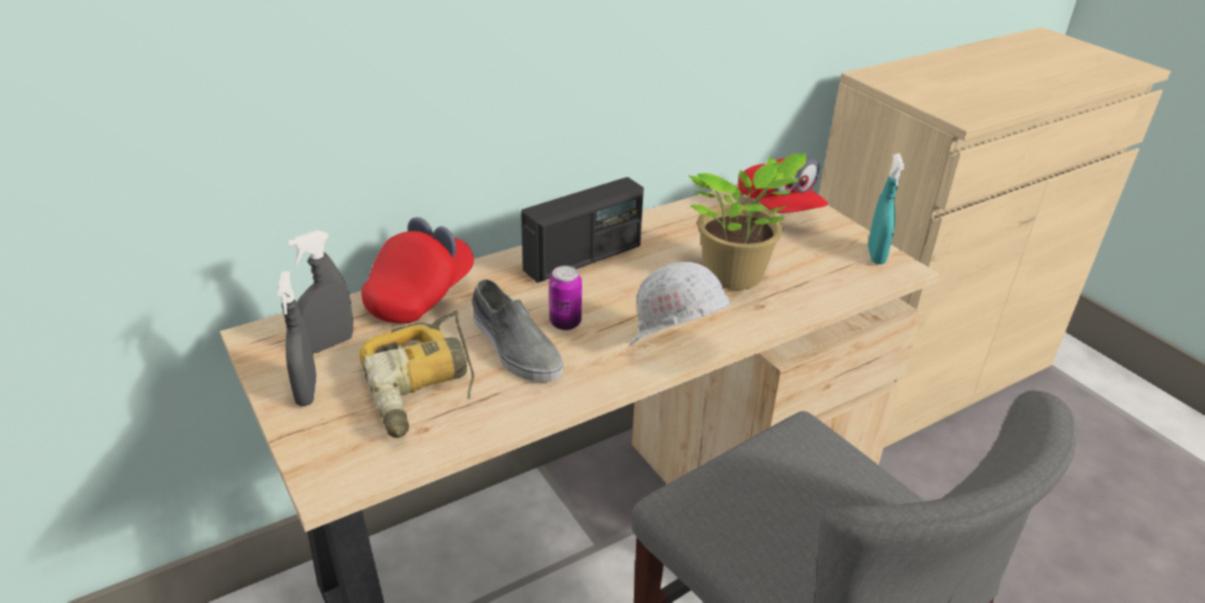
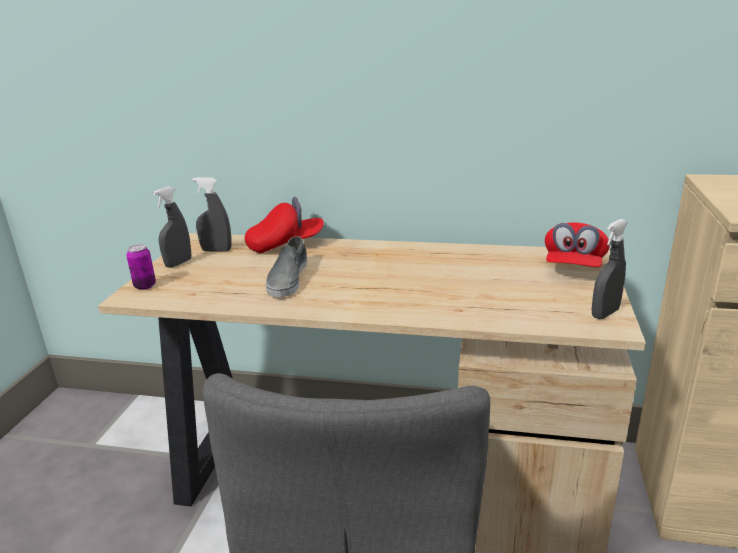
camera: 45 degrees right, 10 degrees down
power drill [360,311,474,438] -> none
radio [521,177,644,283] -> none
can [549,266,582,330] -> can moved to [127,244,156,290]
white hard hat [582,262,732,360] -> none
potted plant [688,152,807,290] -> none
turquoise spray bottle [868,153,905,264] -> grey spray bottle [592,219,628,319]

